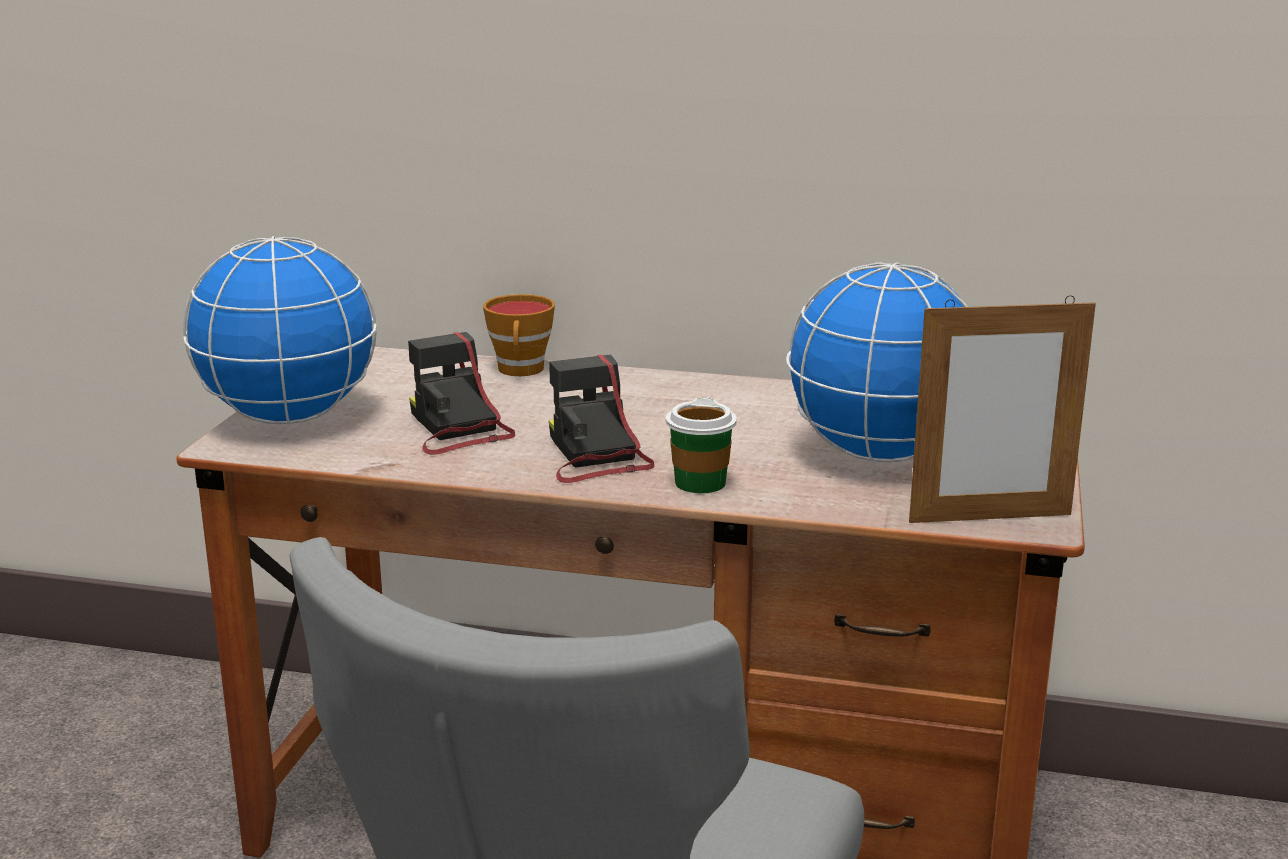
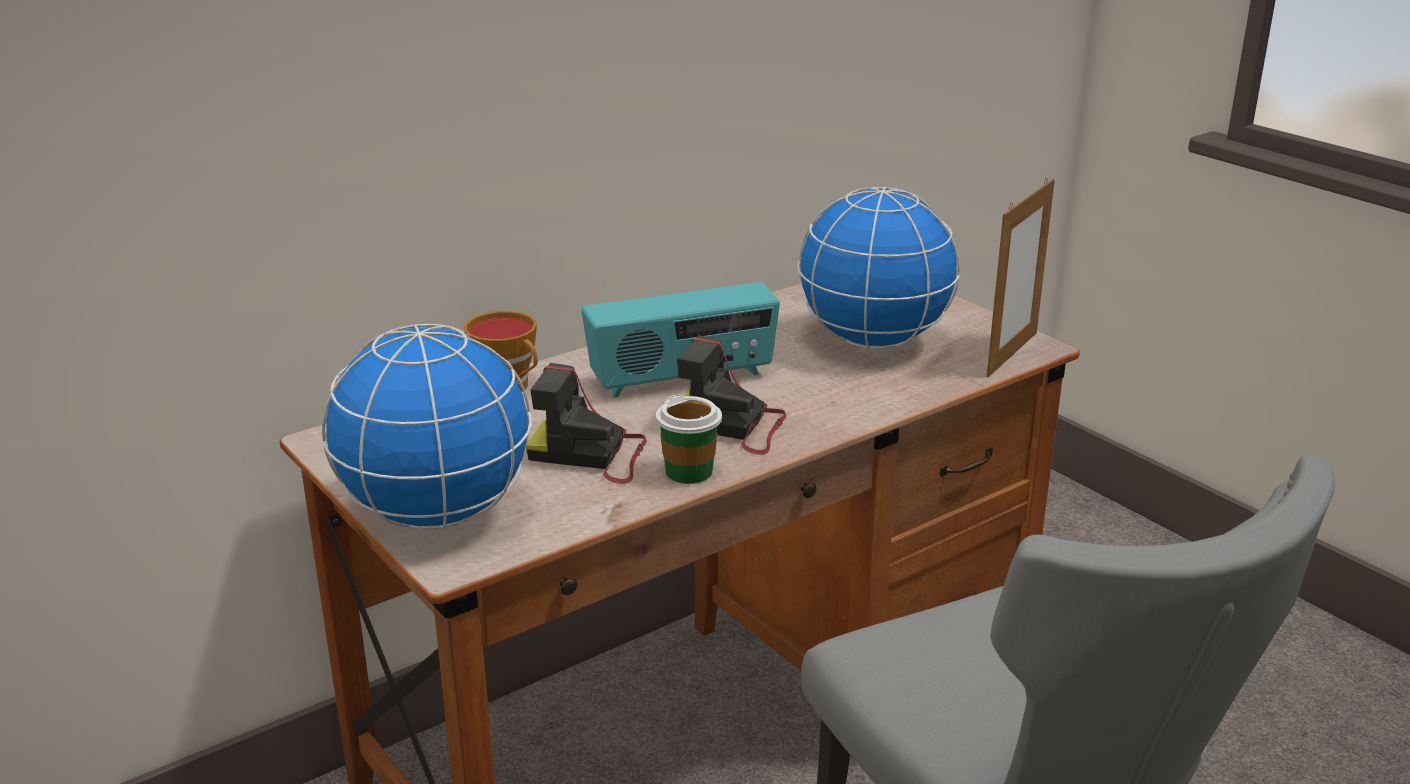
camera: 50 degrees left, 5 degrees up
cup [666,397,737,493] -> cup moved to [656,395,722,484]
none -> radio [581,282,780,397]

